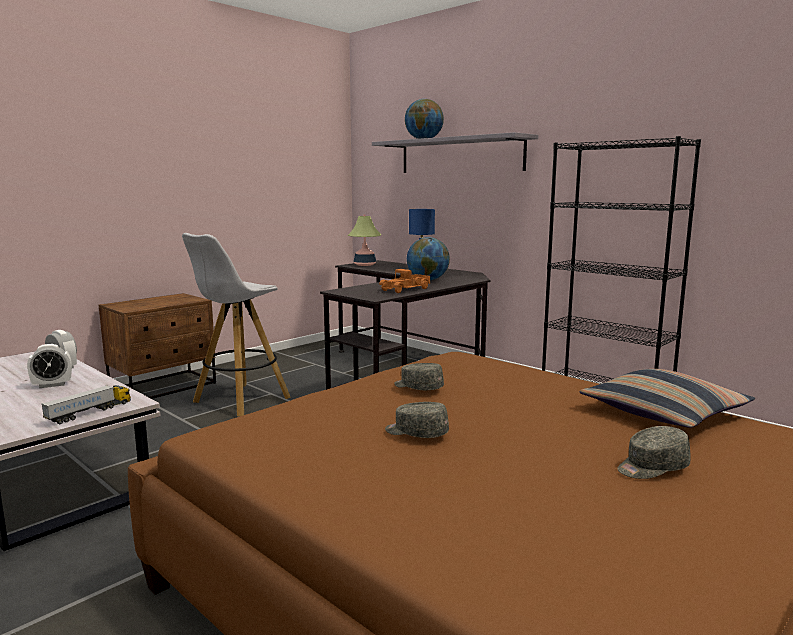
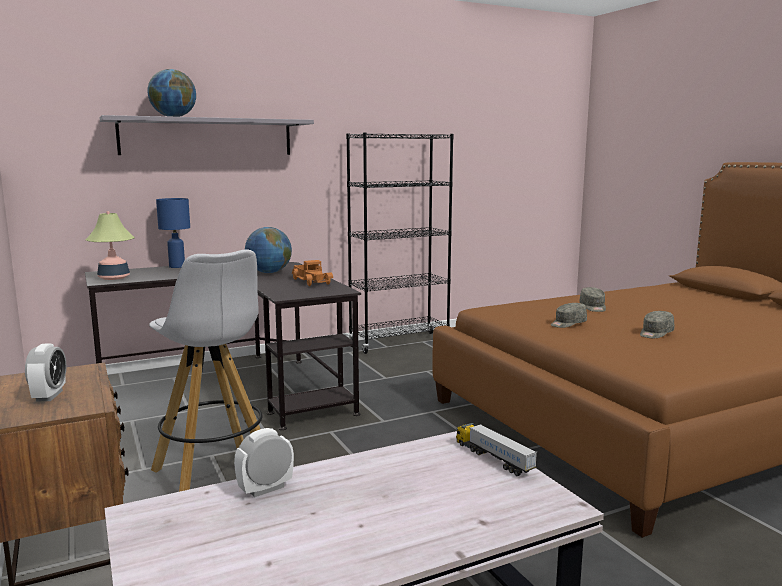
camera: 70 degrees left, 0 degrees up
alarm clock [27,344,72,388] -> alarm clock moved to [25,344,66,402]
pillow [580,369,755,428] -> none
grey cap [617,426,691,479] -> grey cap moved to [579,287,606,312]

